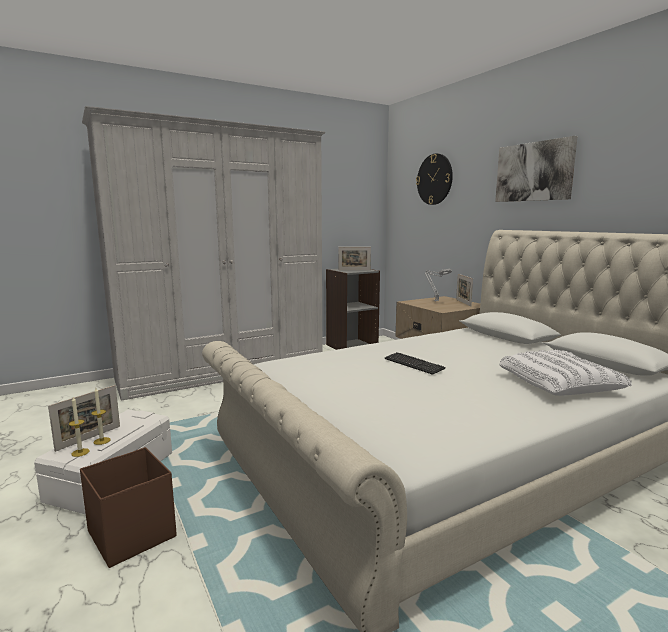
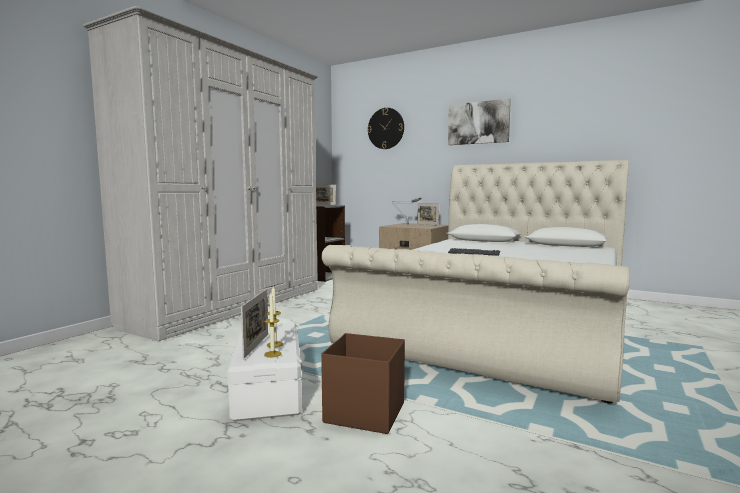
camera: 30 degrees left, 5 degrees down
white pillow [499,350,632,396] -> none

